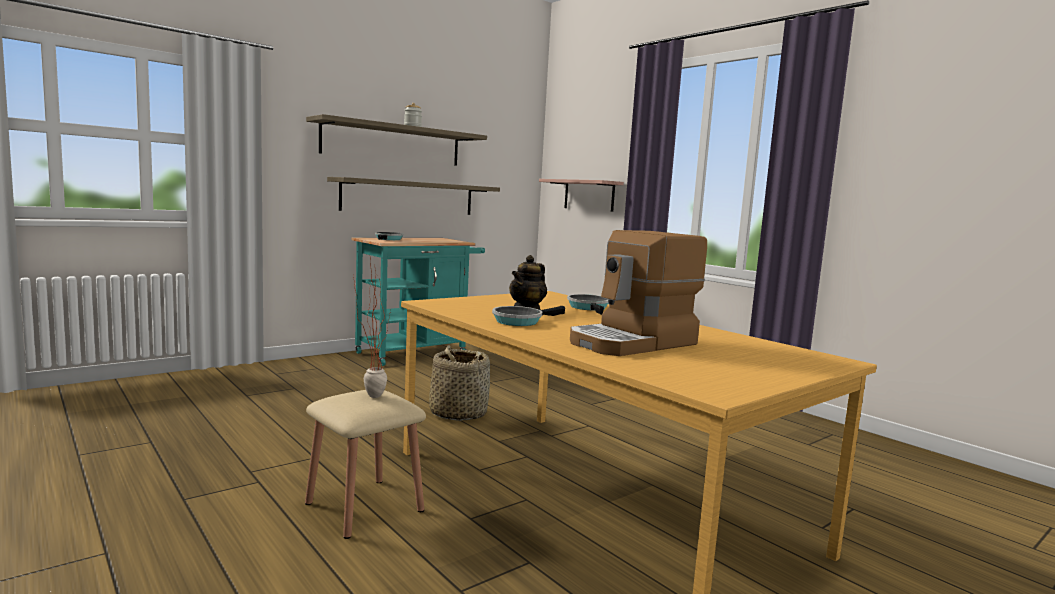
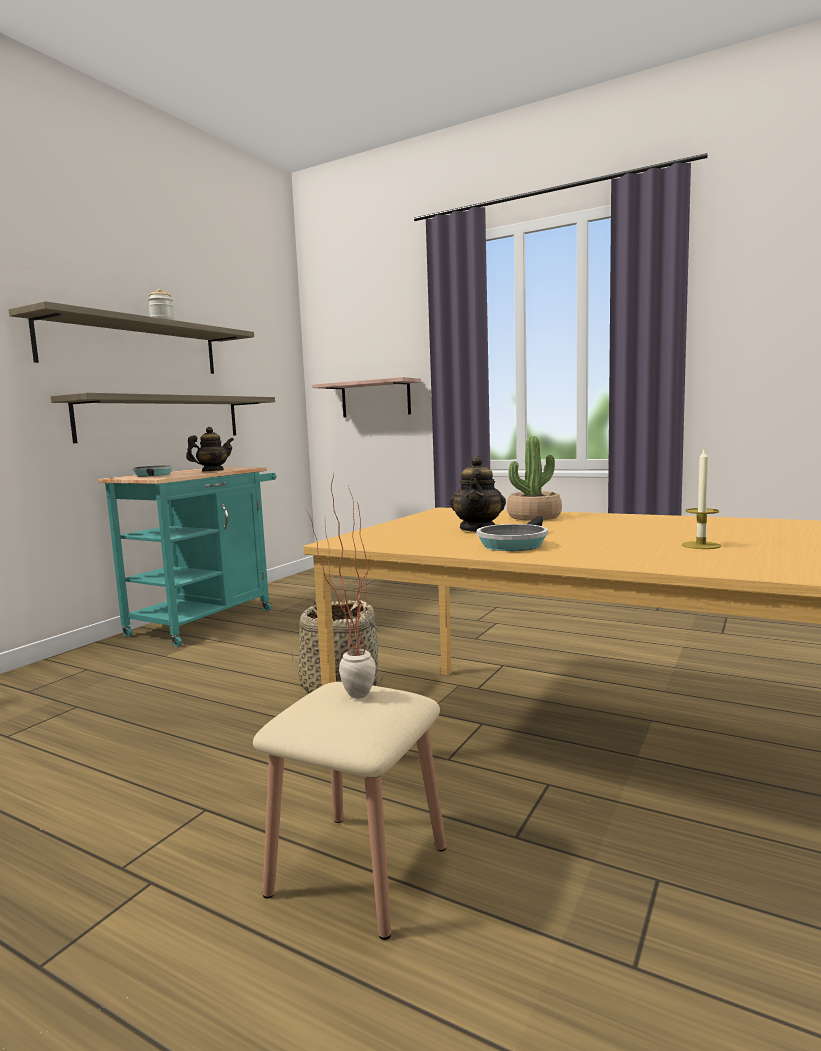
camera: 20 degrees left, 0 degrees up
frying pan [567,294,609,315] -> potted plant [507,436,562,521]
coffee machine [570,230,707,356] -> candle [682,447,721,549]
none -> teapot [186,427,234,472]

